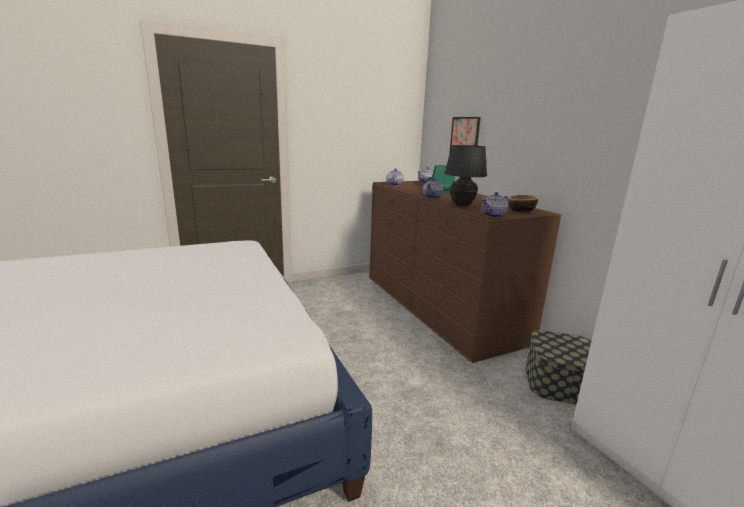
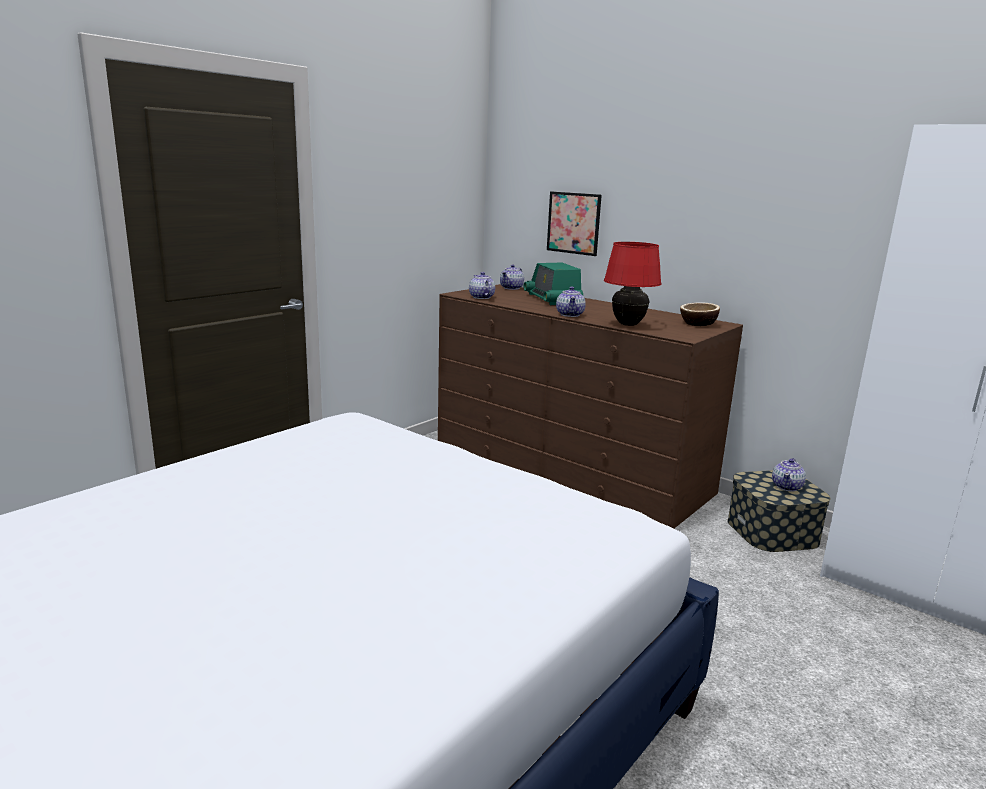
camera: 25 degrees left, 0 degrees up
black table lamp [444,145,487,207] -> red table lamp [604,242,662,326]
teapot [481,192,509,218] -> teapot moved to [772,458,806,492]

